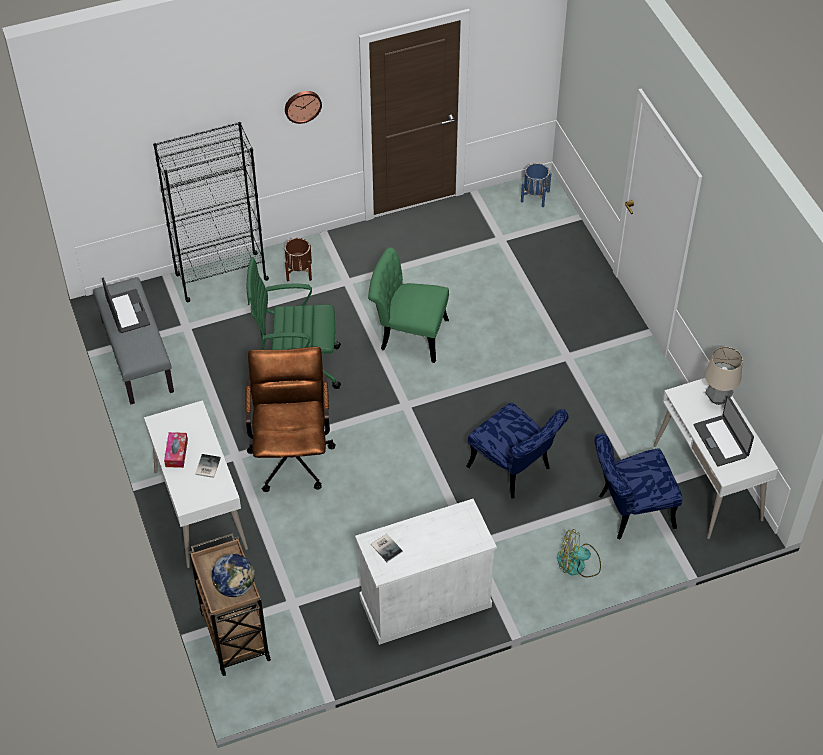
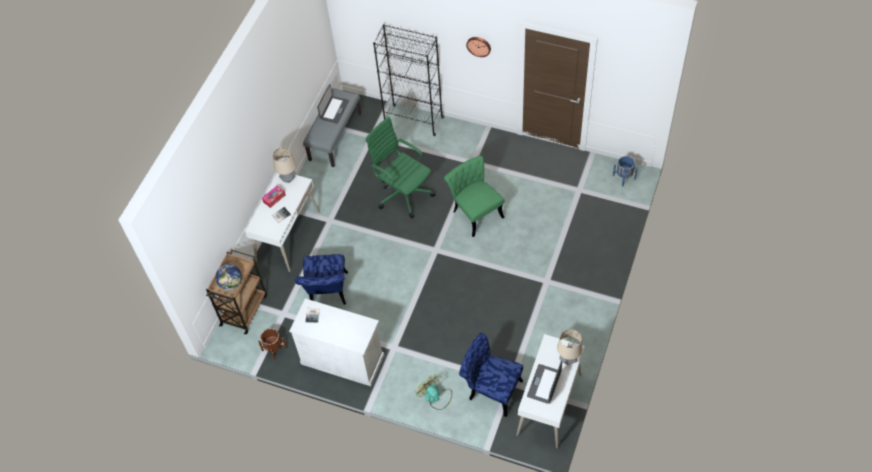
camera: 45 degrees right, 5 degrees up
brown office chair [245,347,336,492] -> none
brown planter [285,238,312,281] -> brown planter moved to [258,328,287,360]
blue chair [466,403,568,498] -> blue chair moved to [295,254,348,305]
none -> table lamp [273,147,296,183]

